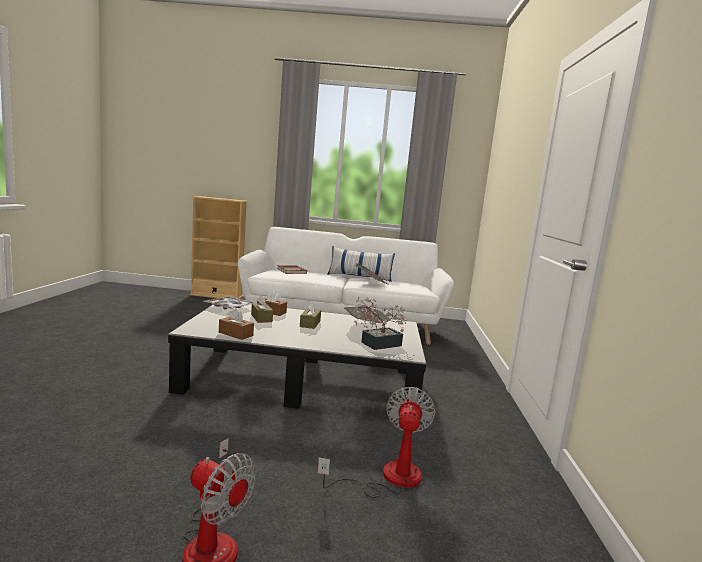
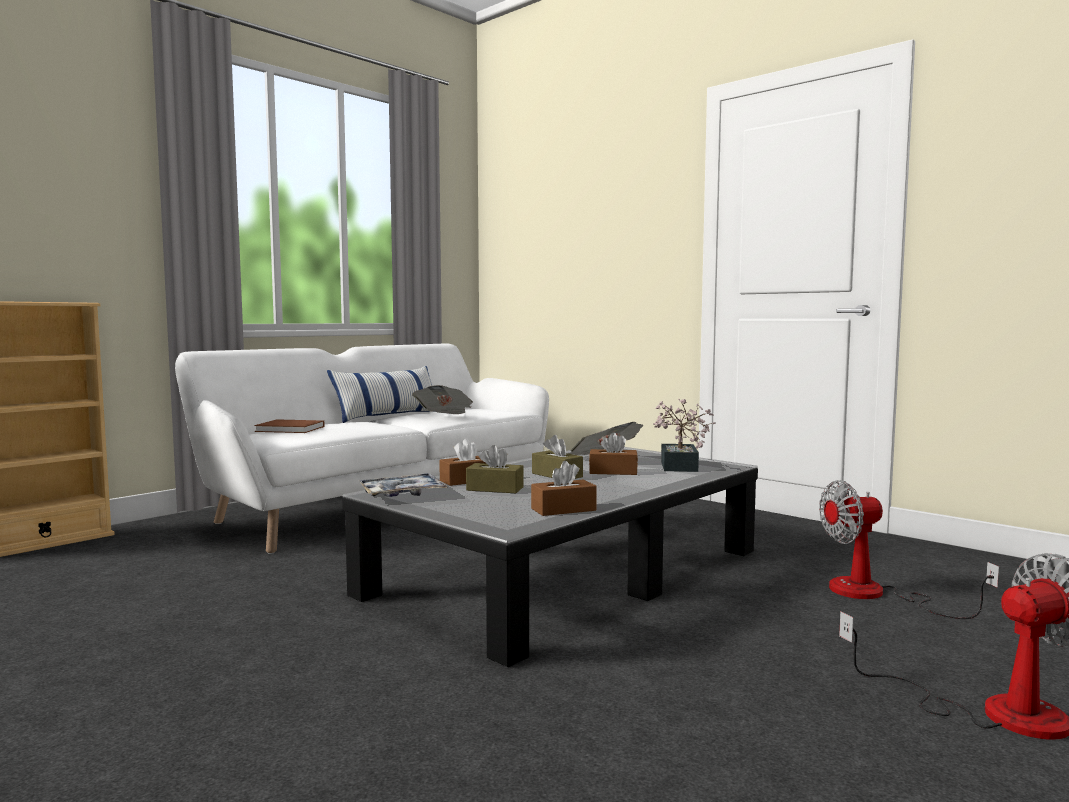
camera: 50 degrees left, 5 degrees down
fan [317,387,436,498] -> fan turned 60 degrees counterclockwise [819,480,999,619]
none -> brown tissue box [589,432,638,475]

